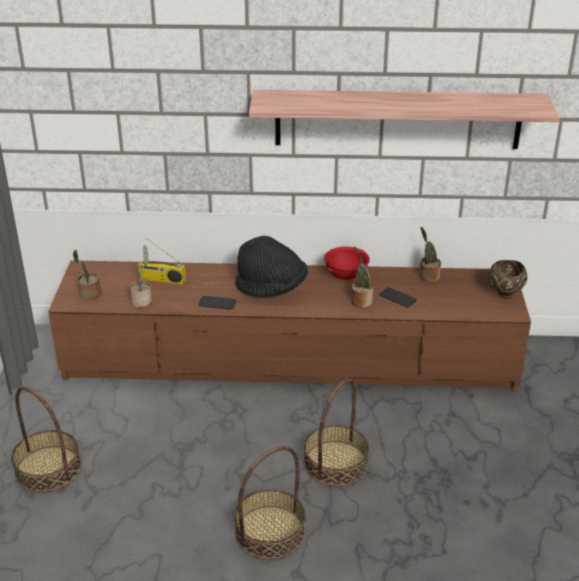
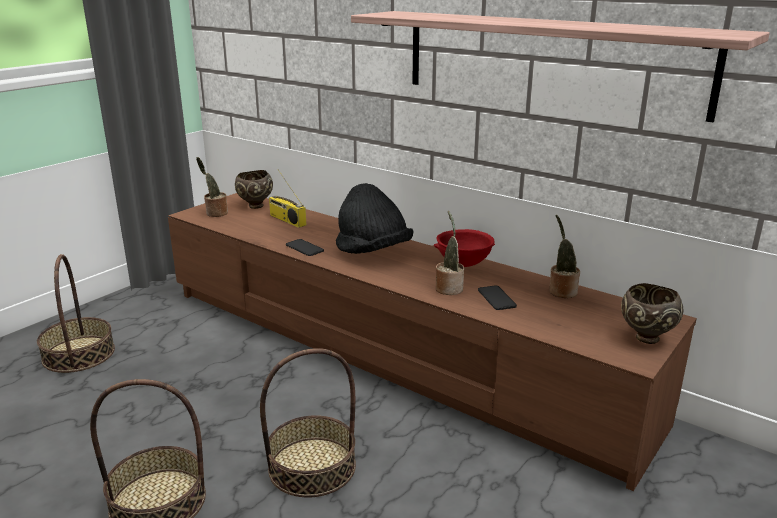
camera: 35 degrees right, 10 degrees down
potted plant [129,245,152,308] -> none
none -> brown bowl [235,170,273,209]

